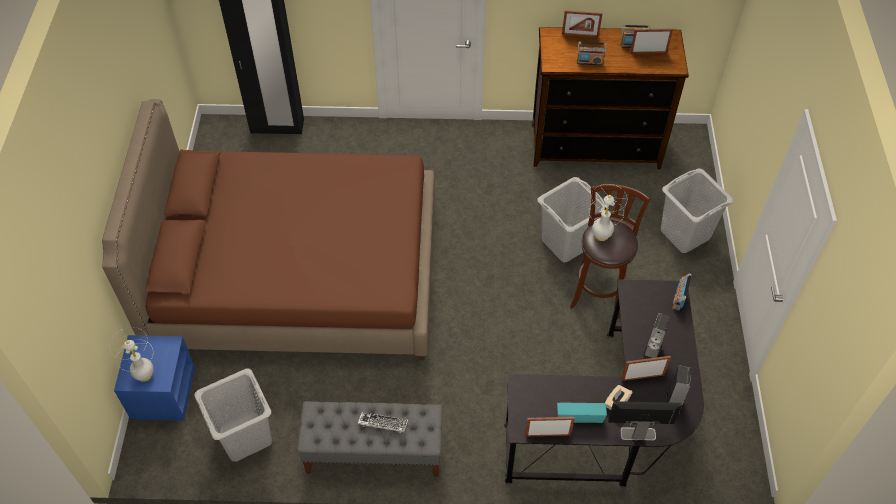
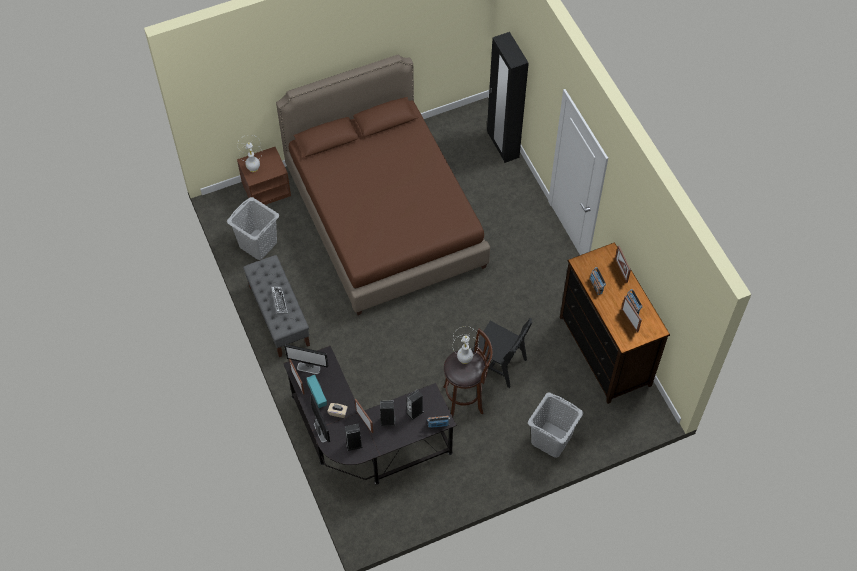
camera: 65 degrees right, 5 degrees up
blue nightstand [114,335,195,421] -> brown nightstand [237,147,291,205]
grey laundry basket [537,177,609,262] -> black chair [472,318,533,388]
none -> monitor [284,345,328,374]
none -> speaker [406,389,424,420]

